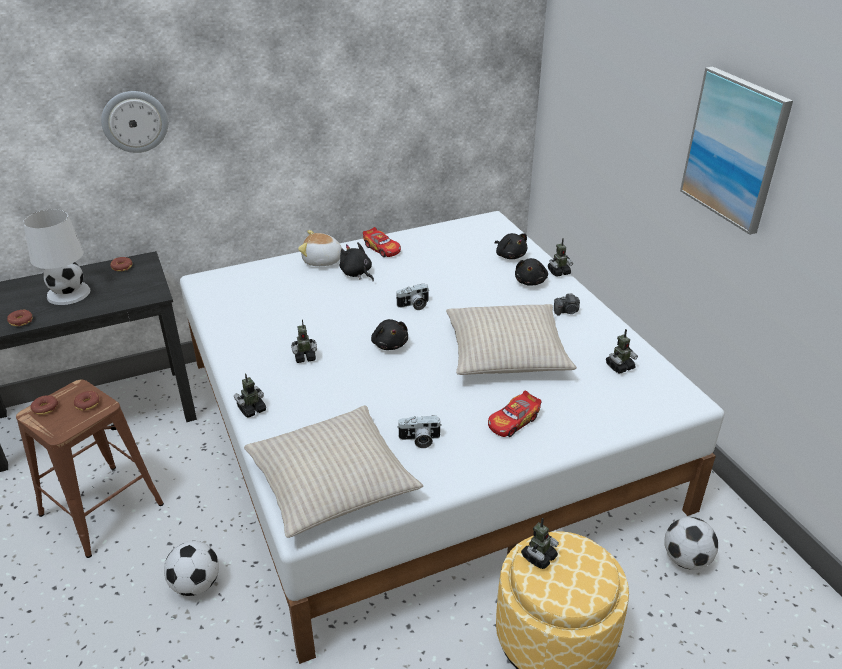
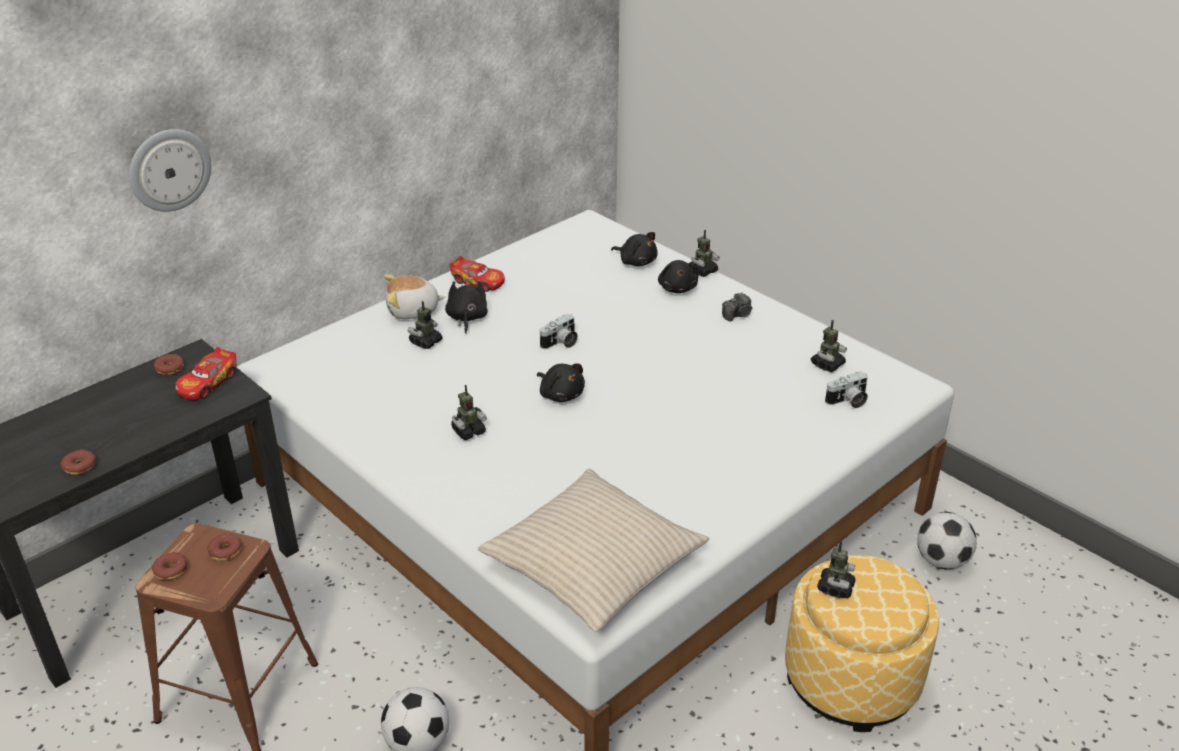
camera: 20 degrees left, 0 degrees up
white table lamp [23,209,90,305] -> none
toy robot [234,373,266,418] -> toy robot moved to [407,301,442,349]
black plush toy [340,242,374,281] -> black plush toy turned 60 degrees clockwise [445,278,488,334]
camera [397,415,442,448] -> camera moved to [825,372,868,408]
beige pillow [446,304,577,375] -> none
toy car [488,391,541,437] -> toy car moved to [175,347,236,400]
picture [680,67,793,235] -> none

